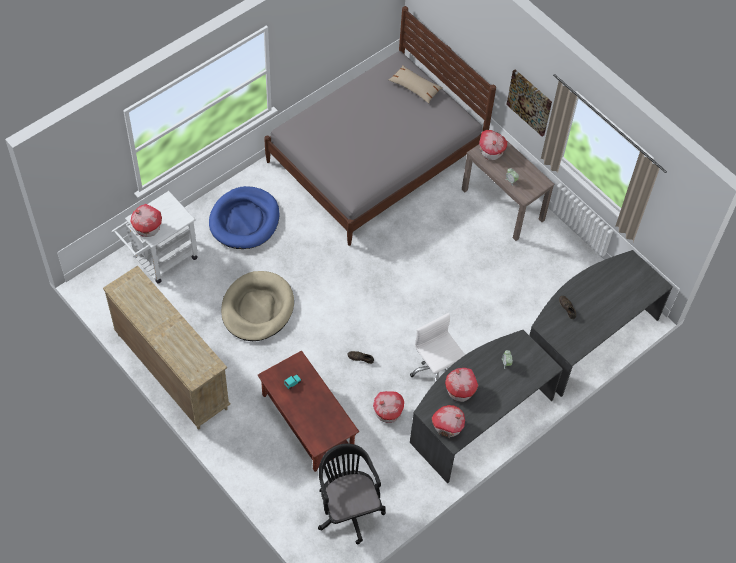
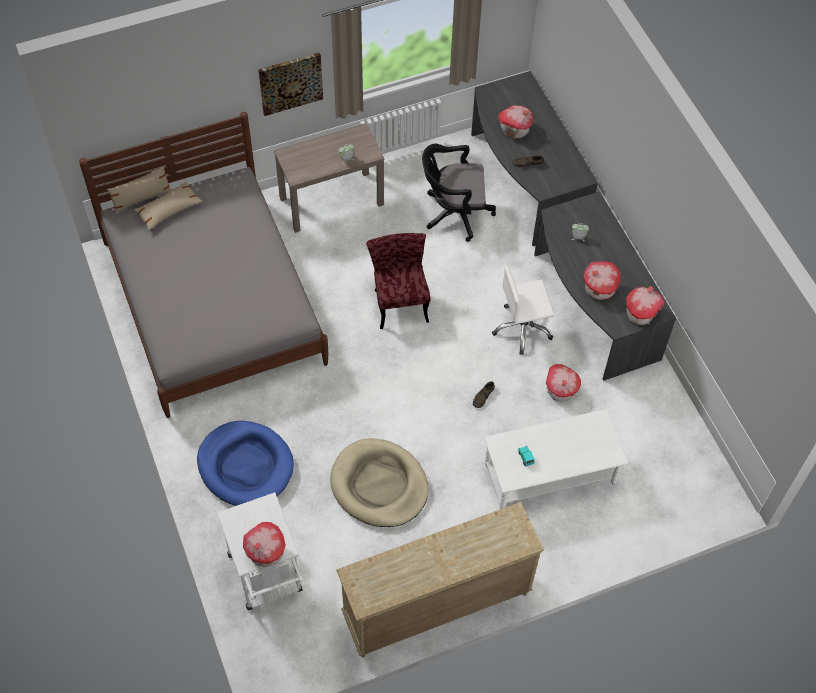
camera: 70 degrees left, 0 degrees up
brown coffee table [258,351,359,472] -> white coffee table [484,409,628,509]
black office chair [318,444,386,544] -> black office chair moved to [422,144,496,242]
toy house [479,130,507,160] -> toy house moved to [499,105,533,139]
none -> beige pillow [107,166,172,215]
none -> red chair [366,233,430,329]

